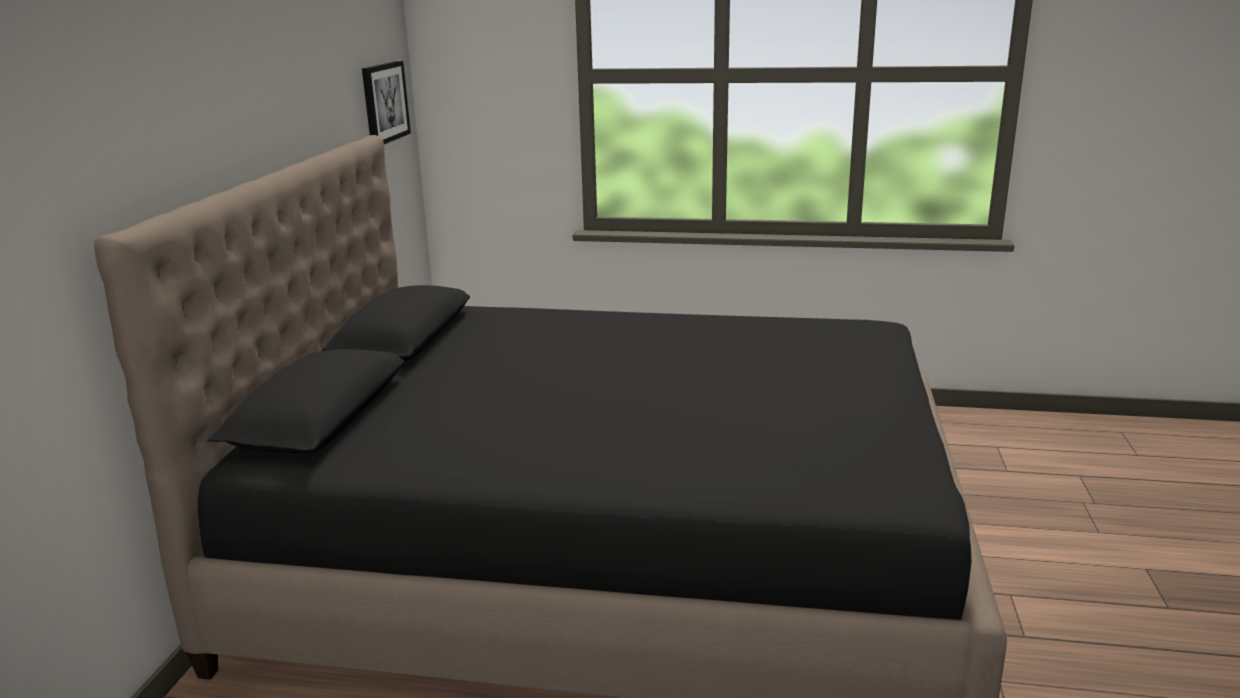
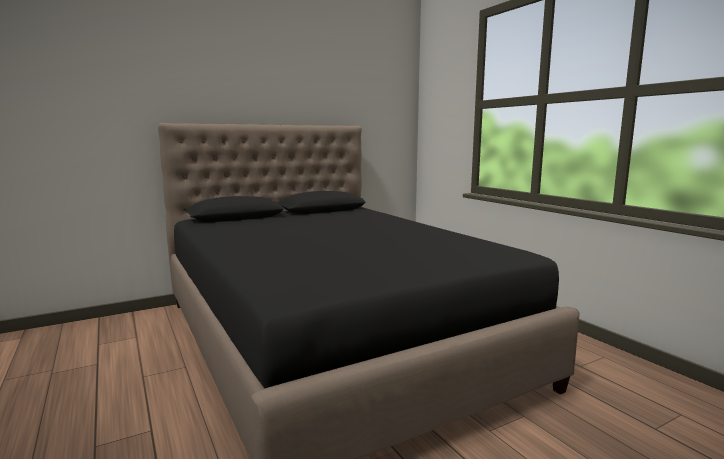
camera: 50 degrees right, 10 degrees down
picture [362,61,411,144] -> none

